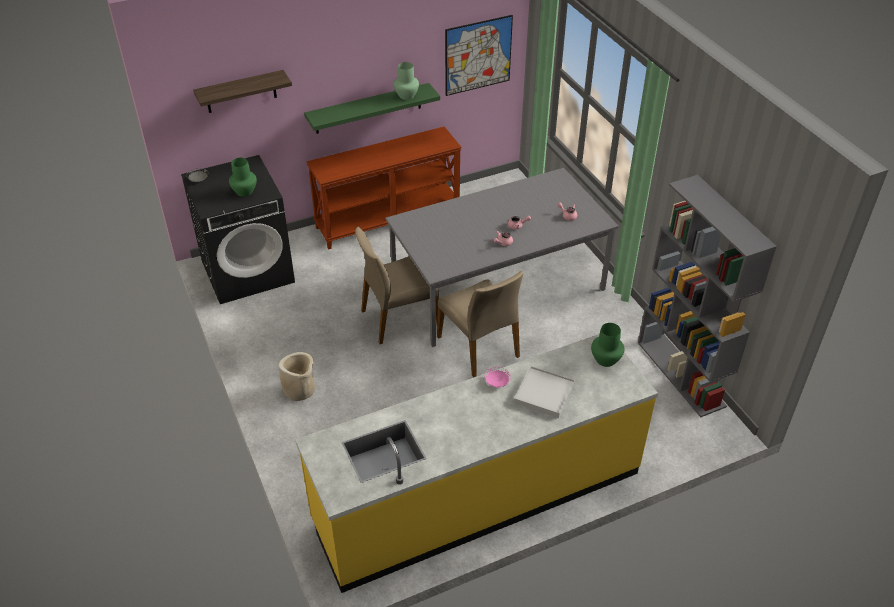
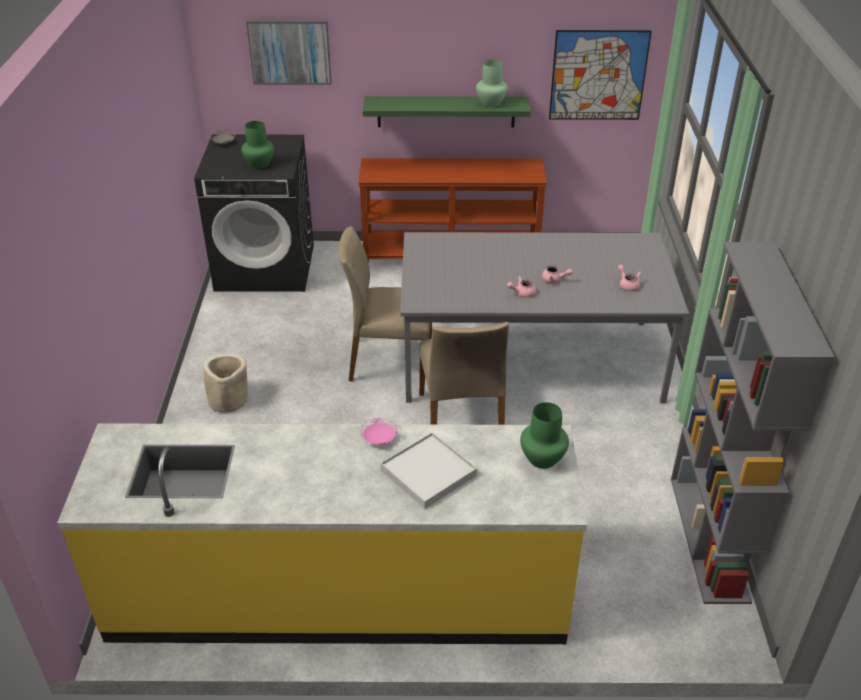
camera: 25 degrees right, 5 degrees down
shelf [193,70,292,113] -> picture [246,20,332,85]

